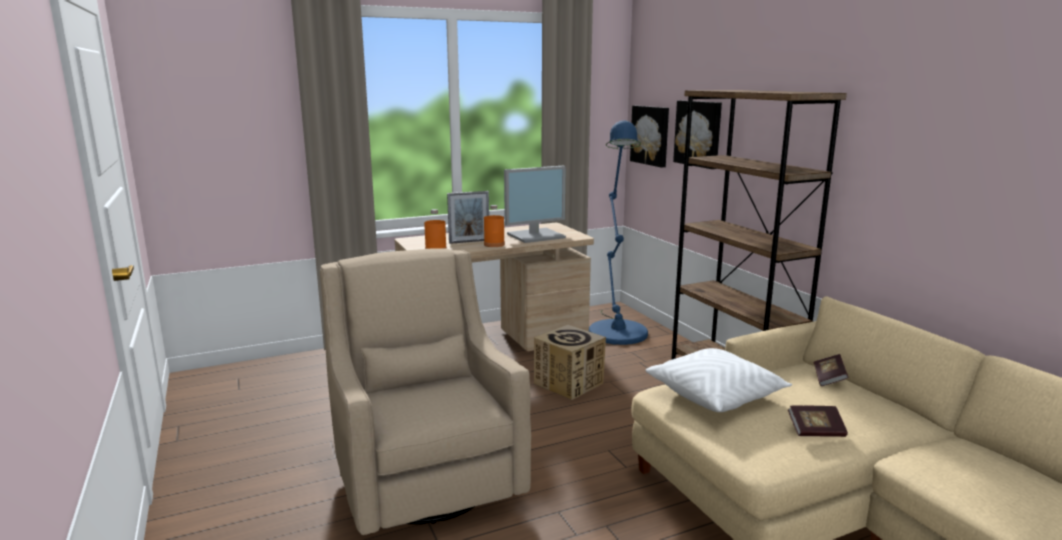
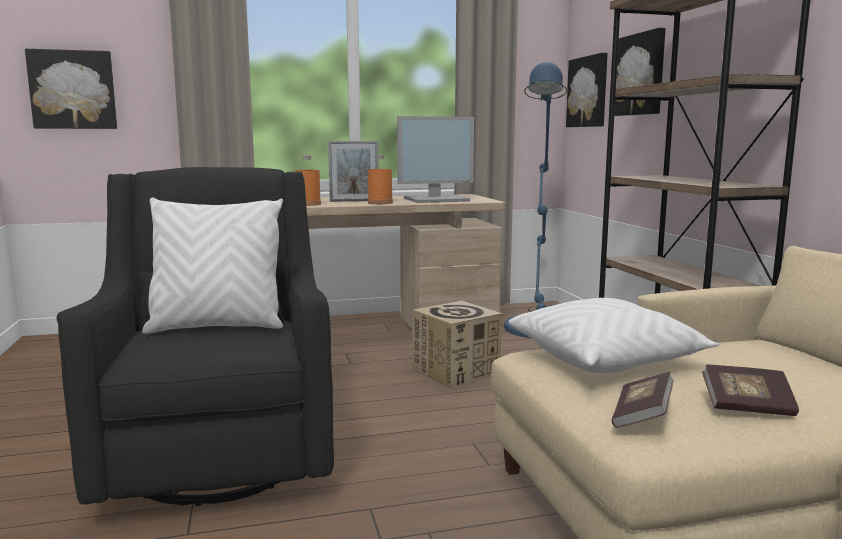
camera: 10 degrees right, 5 degrees down
beige armchair [320,248,531,535] -> black armchair [56,167,334,506]
book [814,354,849,386] -> book moved to [612,372,673,428]
none -> picture [25,49,117,129]
none -> white pillow [142,198,283,334]

